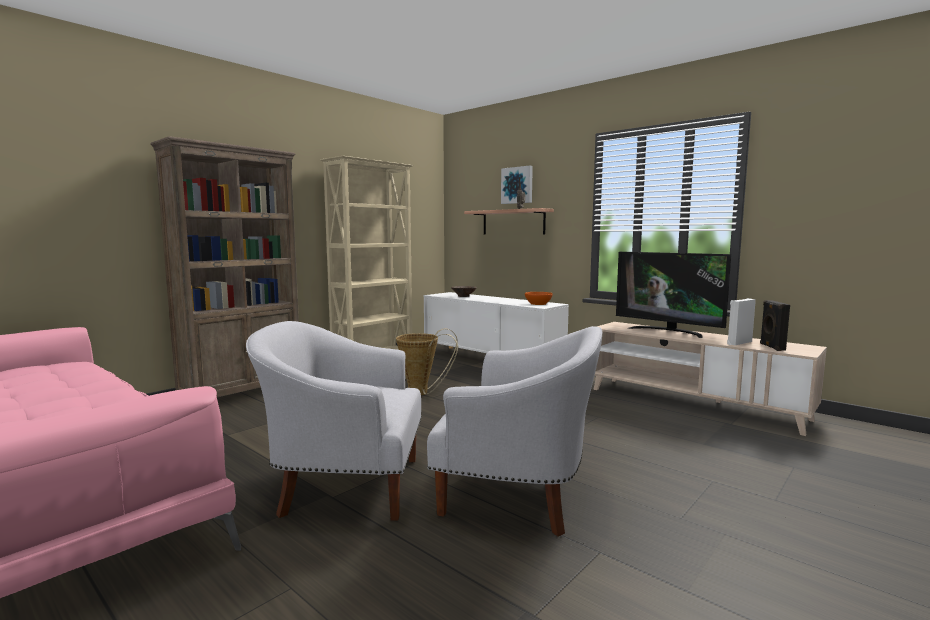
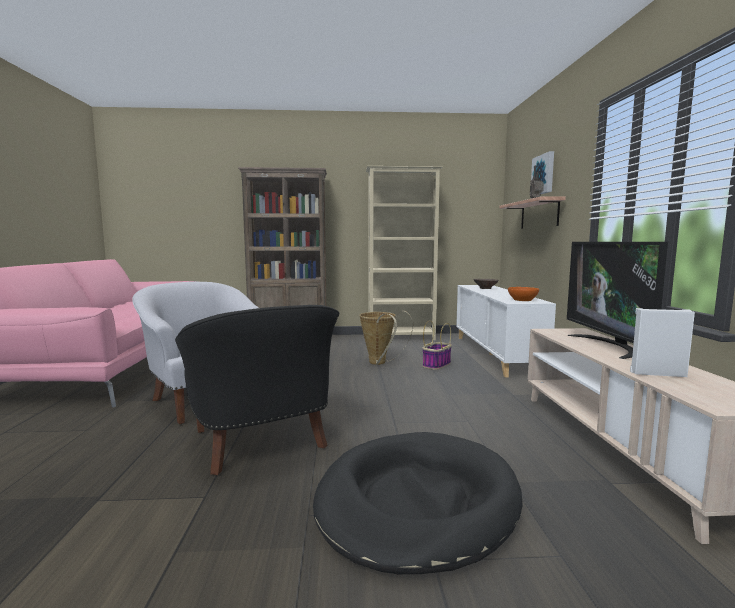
camera: 45 degrees right, 0 degrees up
white armchair [427,326,602,536] -> black armchair [175,305,339,475]
black speaker [760,300,790,351] -> none
none -> black dog bed [313,432,523,574]
none -> basket [422,321,452,370]

